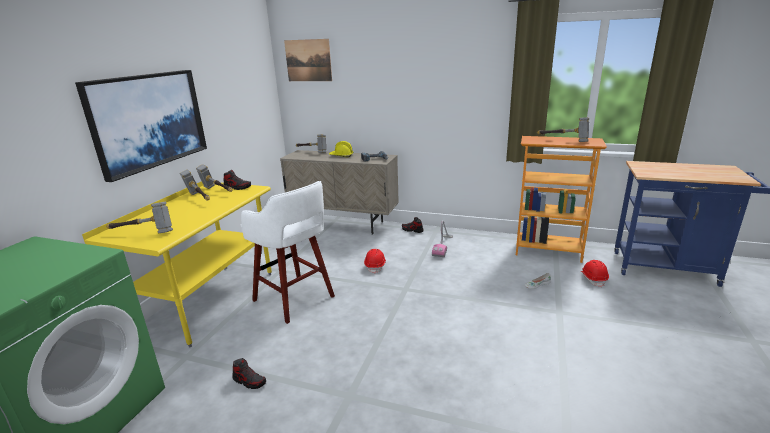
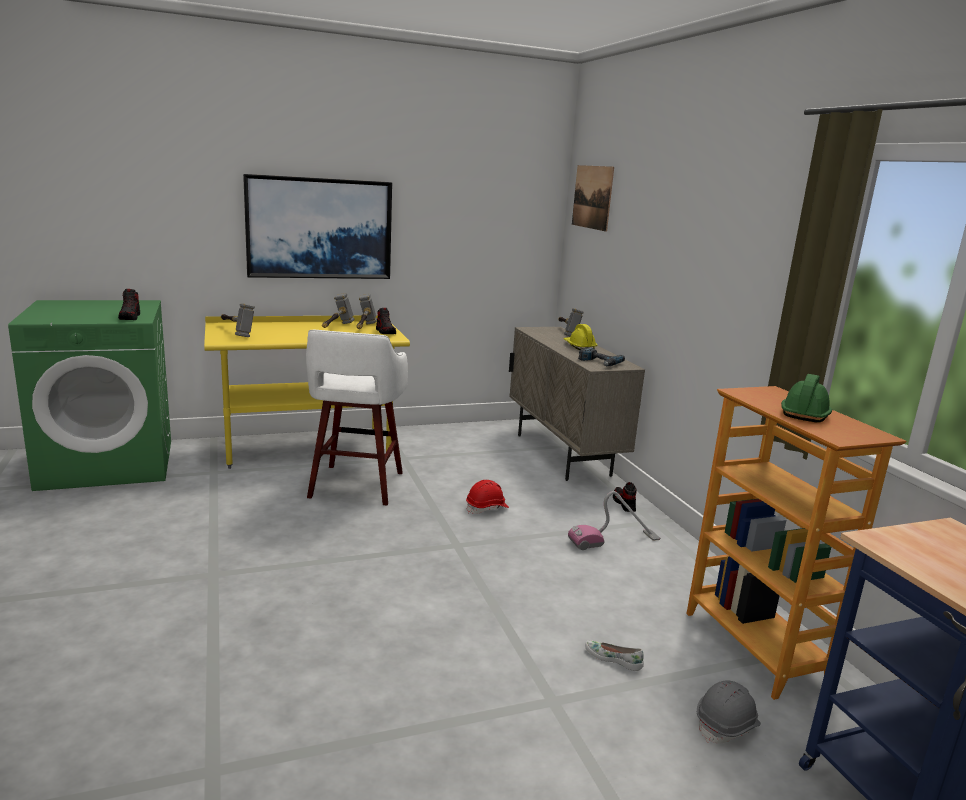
camera: 50 degrees right, 5 degrees down
shoe [232,358,266,389] -> shoe moved to [118,289,140,320]
hammer [537,117,589,142] -> green hard hat [781,374,832,423]
red hard hat [580,260,609,287] -> grey hard hat [697,681,761,744]

